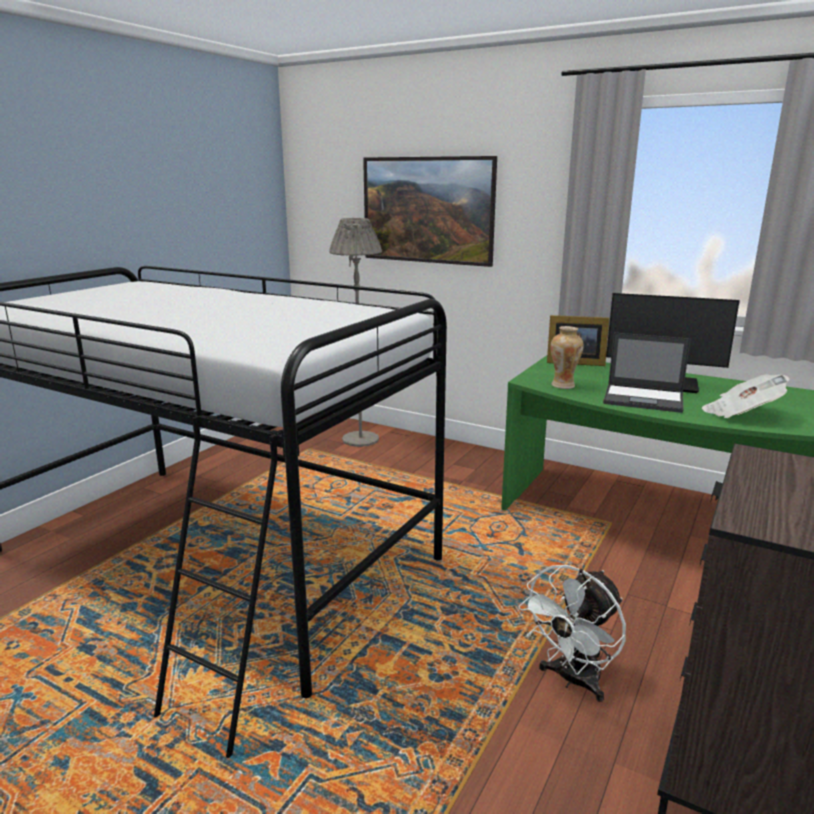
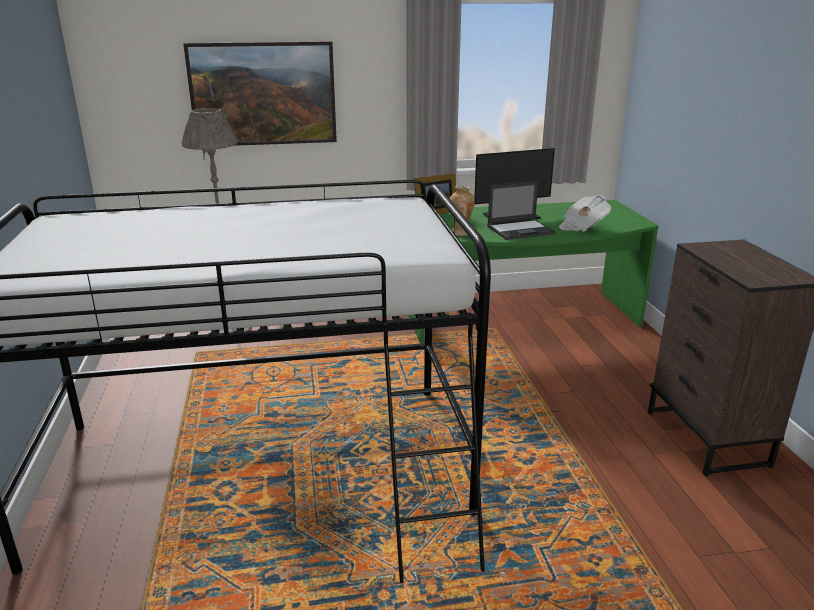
camera: 40 degrees left, 5 degrees up
white fan [518,565,626,702] -> none

